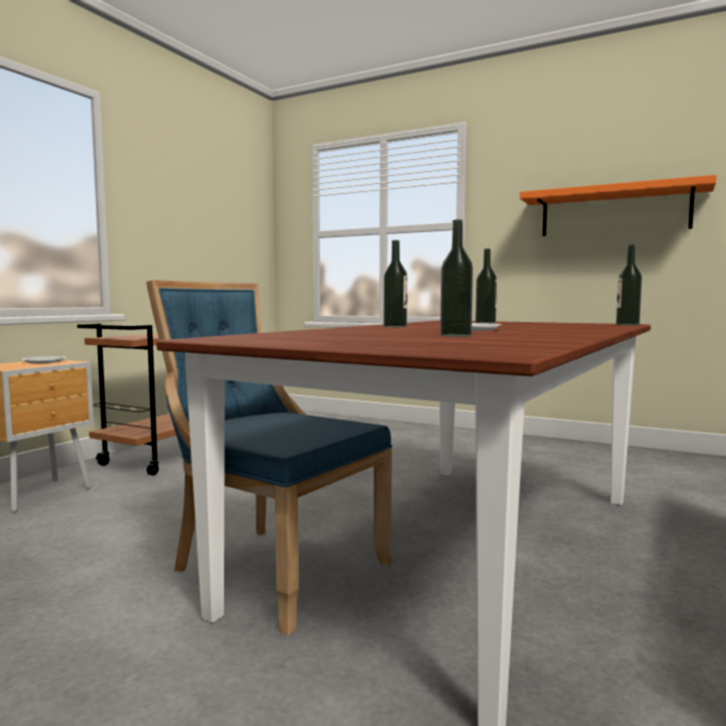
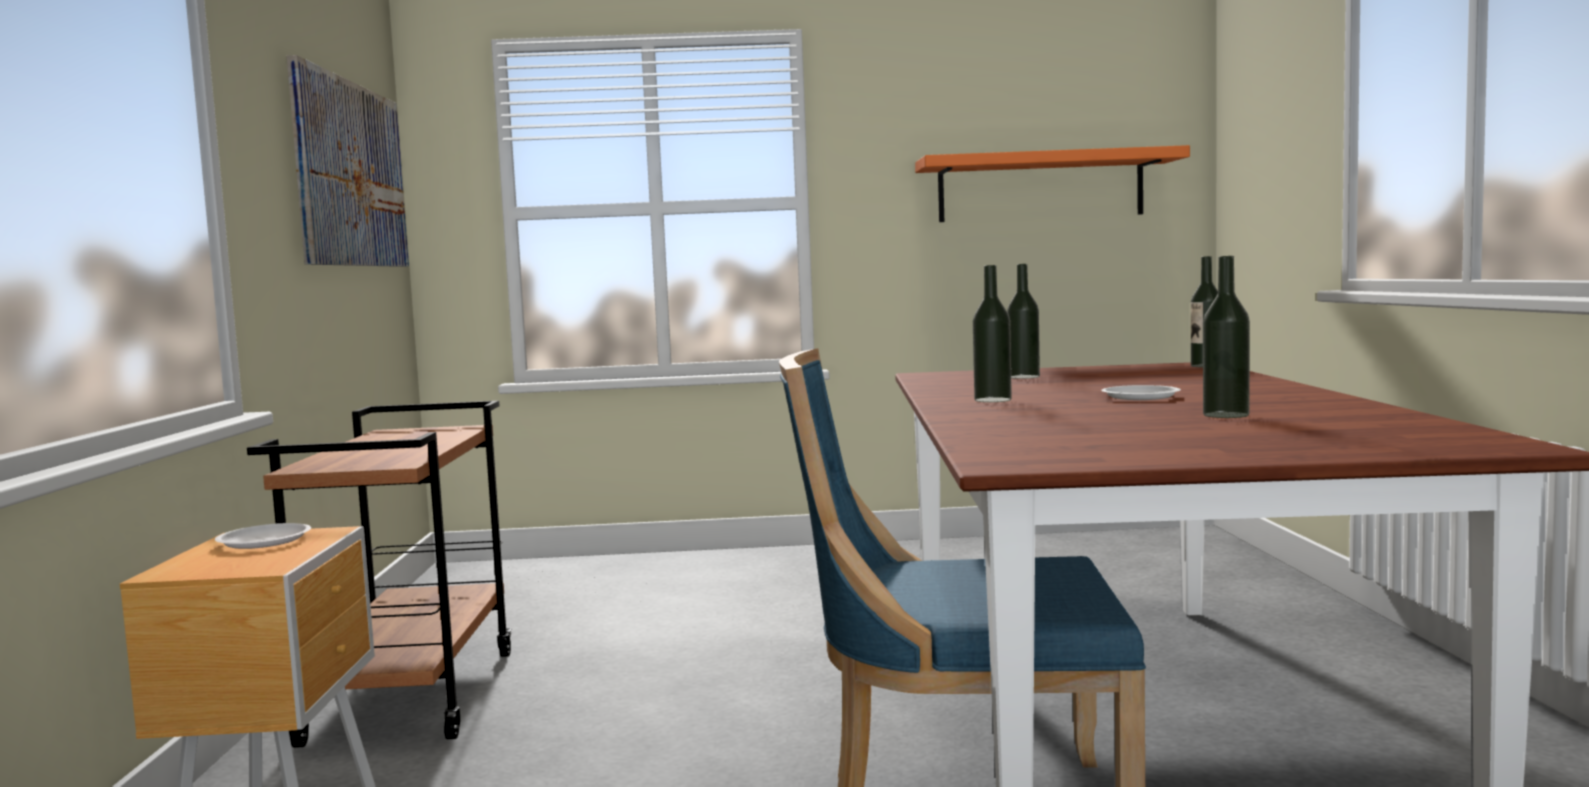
camera: 30 degrees left, 0 degrees up
none -> picture [287,55,409,267]

